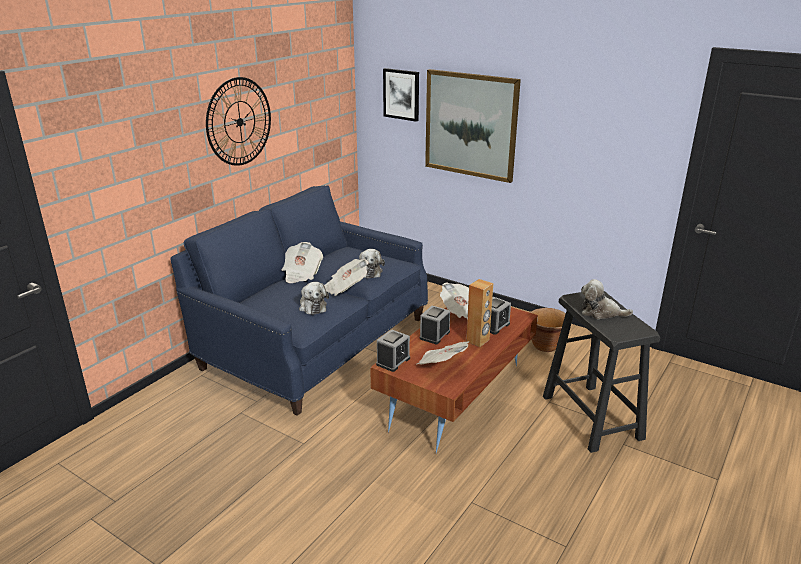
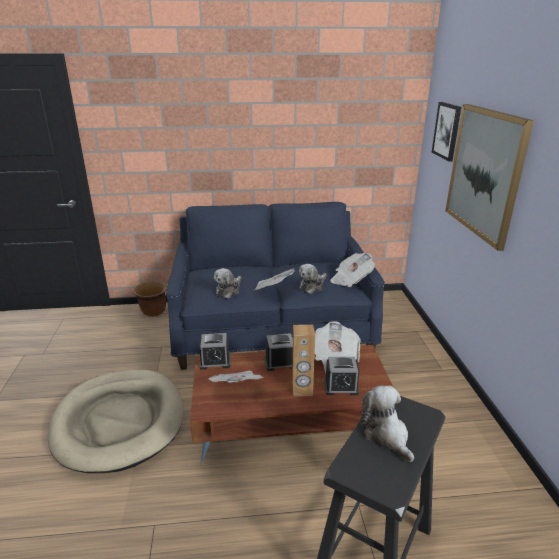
camera: 50 degrees right, 0 degrees up
wall clock [206,77,271,166] -> none
newspaper [282,242,323,283] -> newspaper moved to [330,253,375,287]
brown planter [530,308,566,352] -> brown planter moved to [133,281,167,317]
none -> beige dog bed [48,370,184,473]

